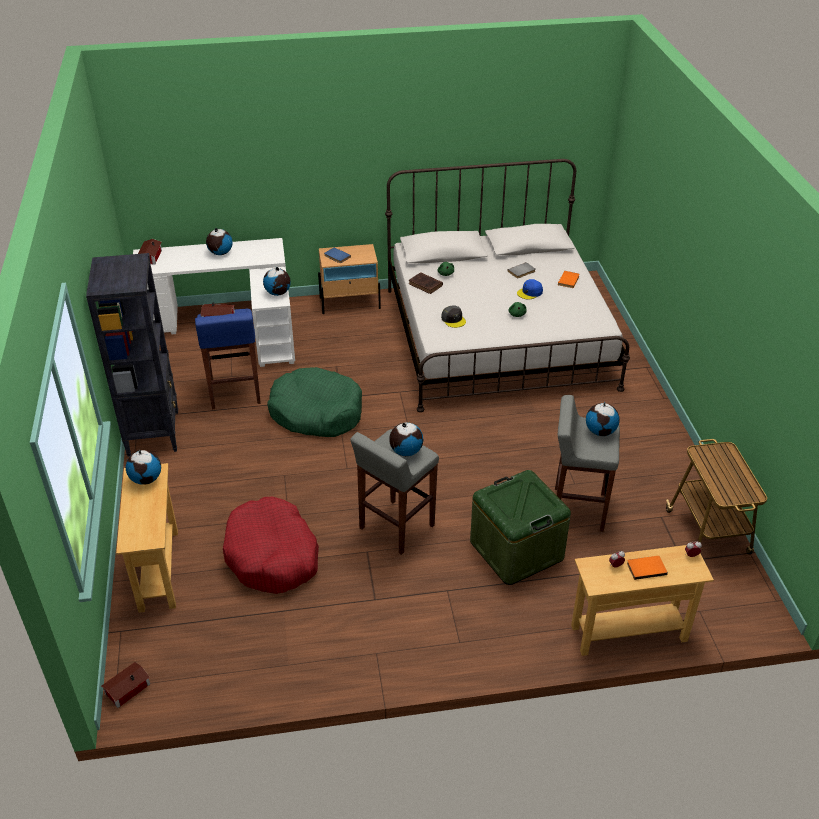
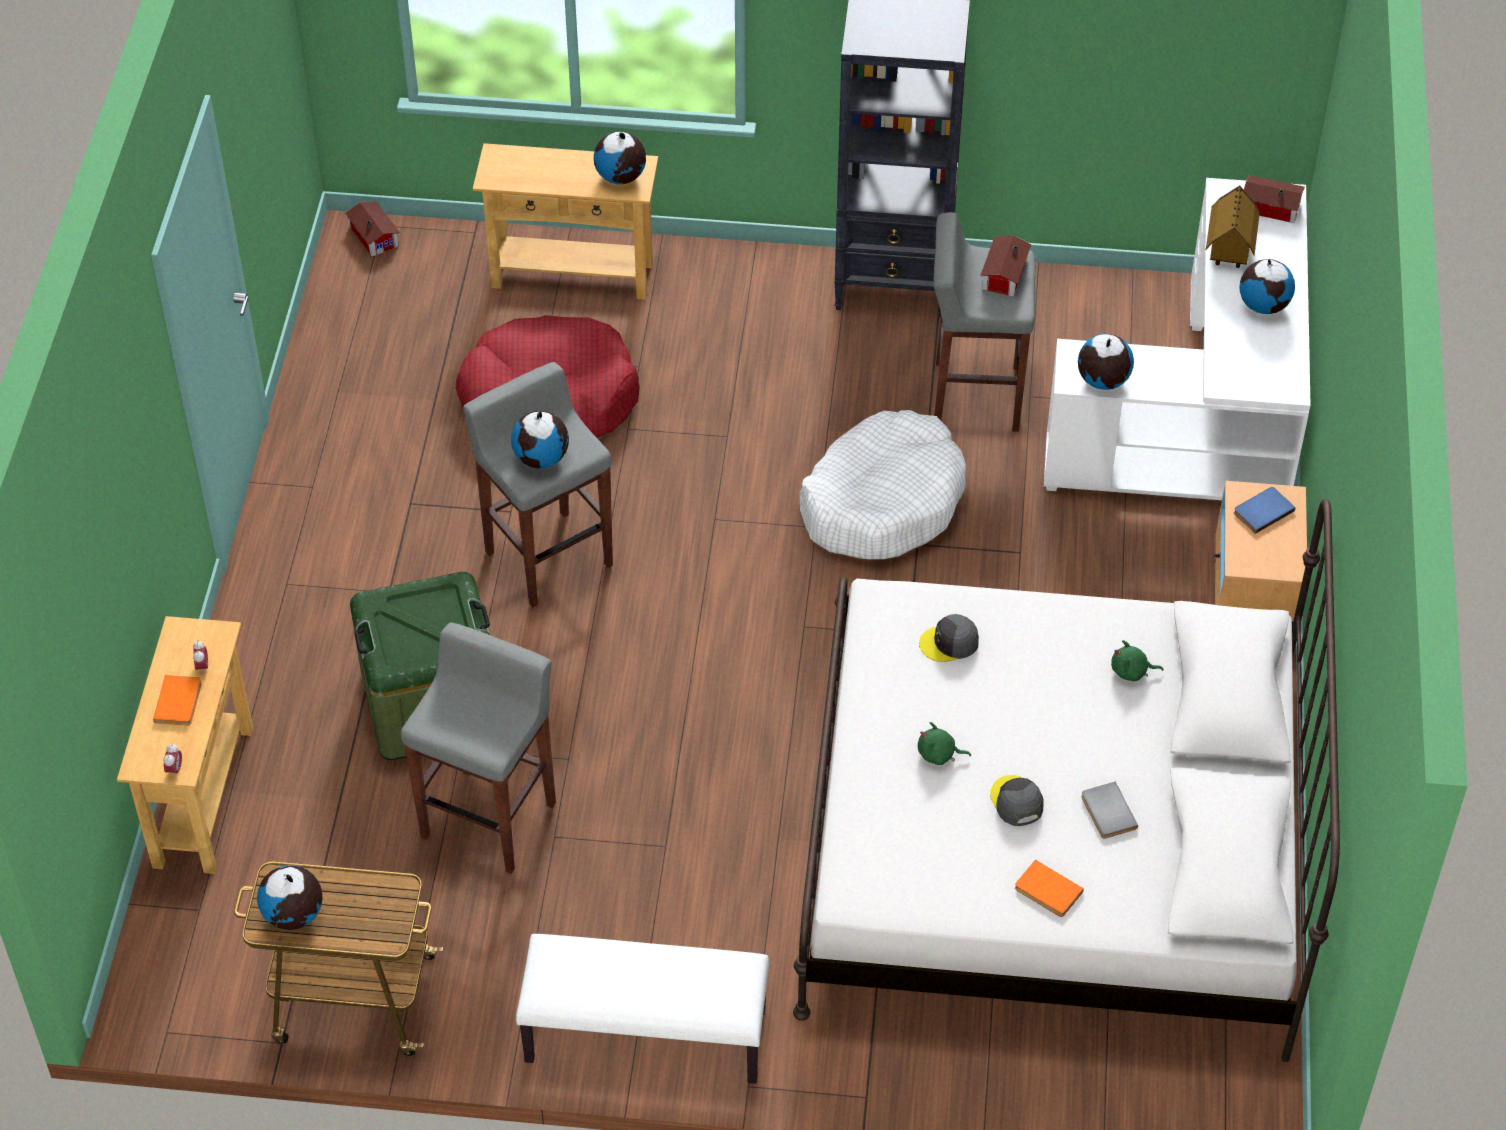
camera: 105 degrees right, 10 degrees up
blue stool [195,309,261,409] -> grey stool [933,212,1035,432]
green dog bed [267,367,362,437] -> white dog bed [800,410,966,559]
brown book [409,272,443,294] -> none
blue cap [517,279,543,300] -> grey cap [990,775,1043,826]
globe [586,402,620,436] -> globe moved to [257,865,322,930]
none -> white bench [516,934,769,1084]
none -> toy house [1206,185,1260,268]

